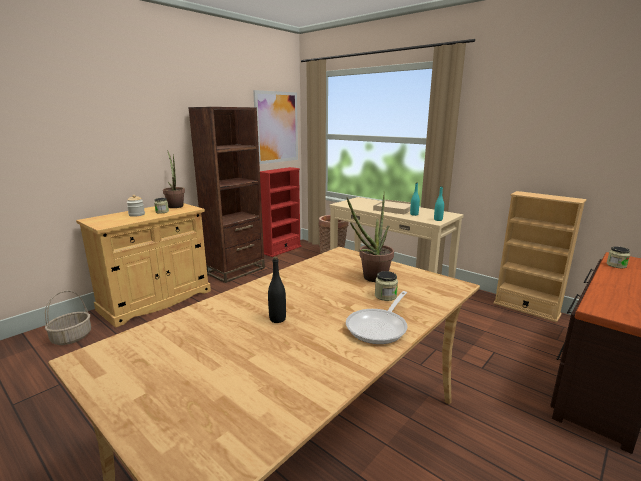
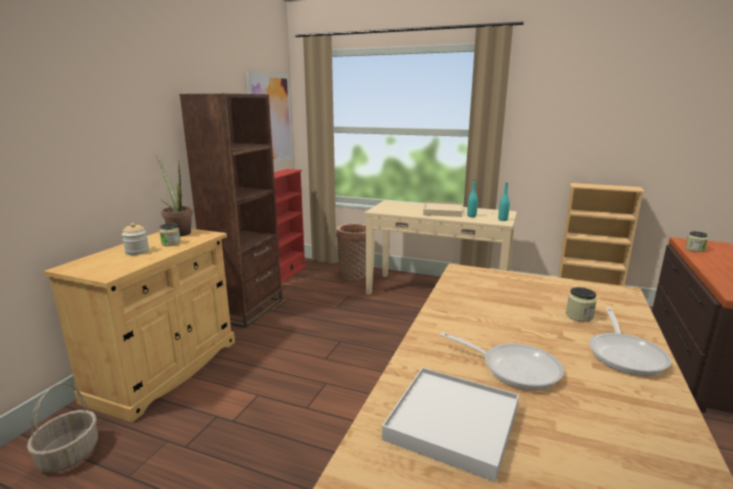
camera: 20 degrees left, 0 degrees up
black bottle [268,257,286,323] -> frying pan [440,332,564,390]
potted plant [347,192,394,282] -> none
none -> white tray [382,367,519,482]

